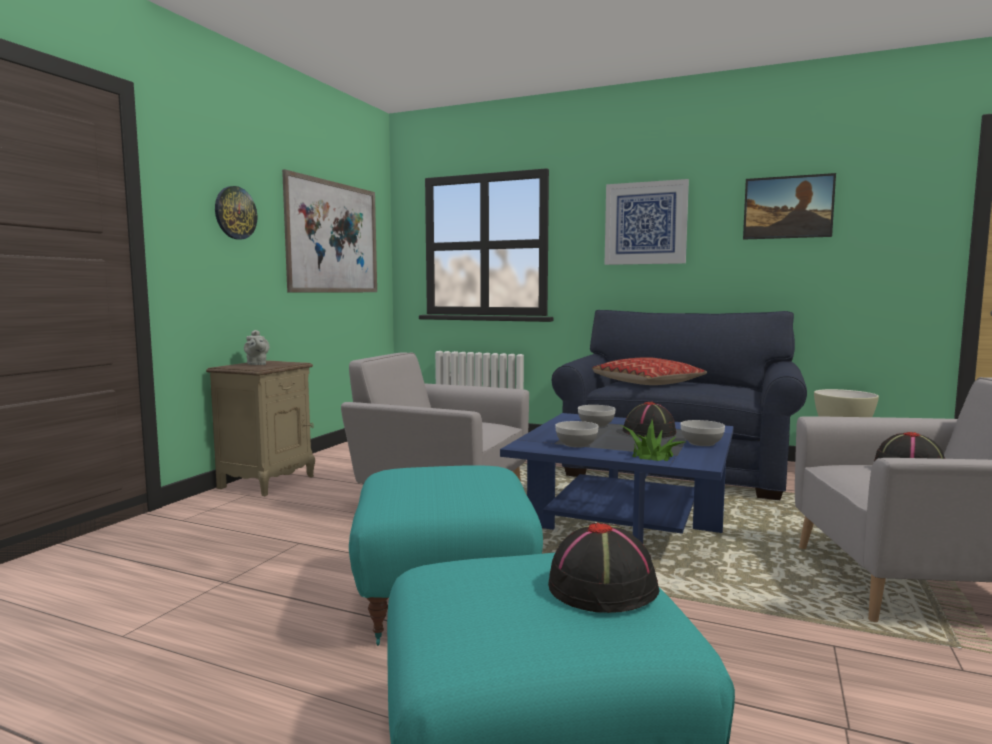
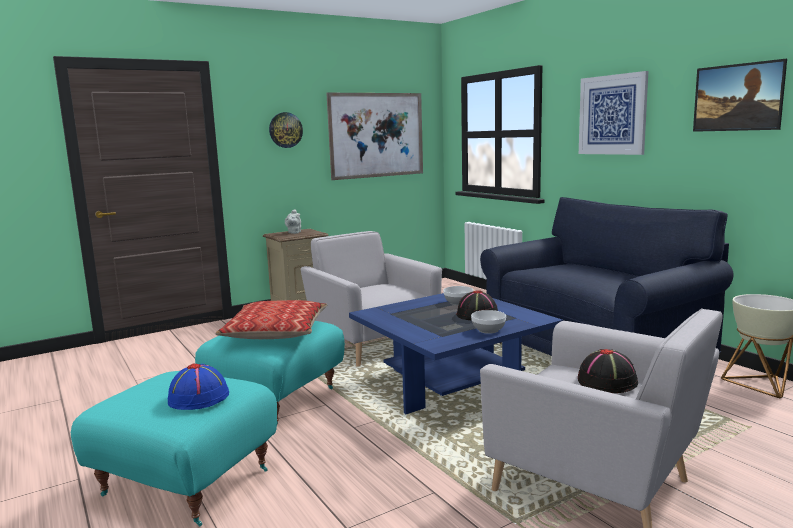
camera: 35 degrees right, 5 degrees up
black hat [548,523,659,613] -> blue hat [168,363,229,410]
bowl [555,421,599,448] -> none
pillow [592,357,707,385] -> pillow moved to [215,300,327,339]
potted plant [620,420,685,461] -> none

